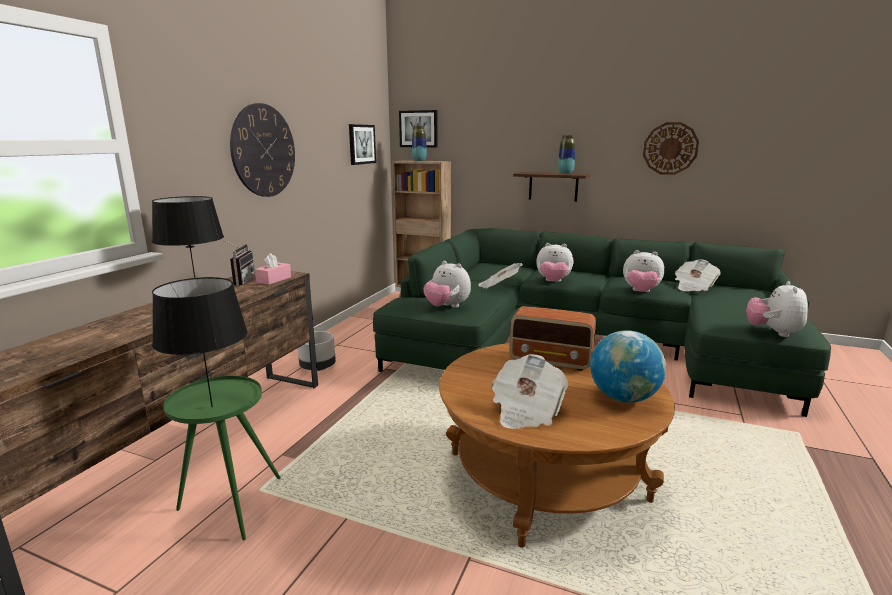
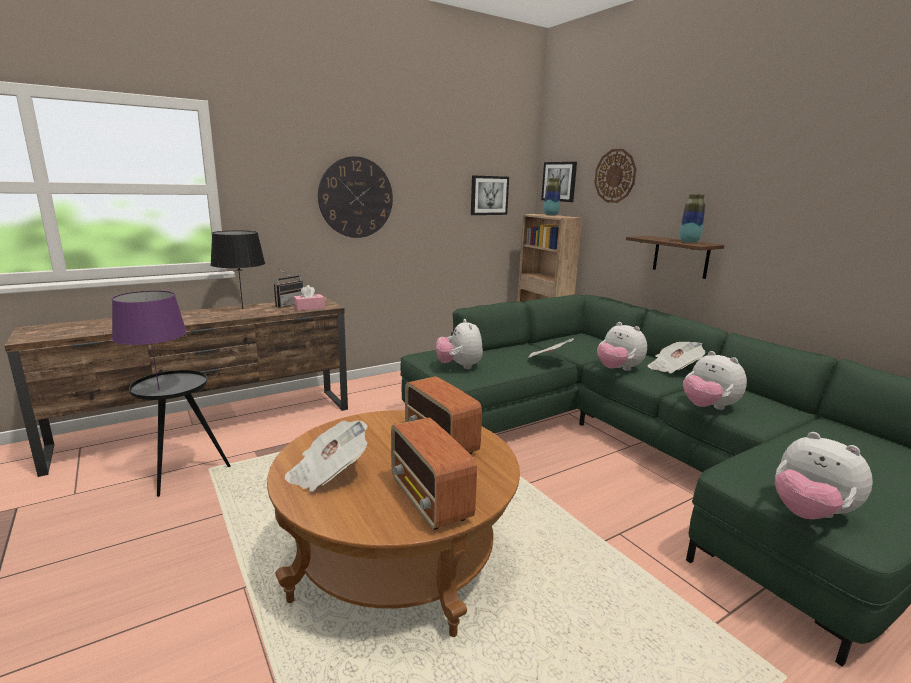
camera: 35 degrees right, 0 degrees up
black table lamp [152,277,247,407] -> purple table lamp [112,291,187,390]
green side table [164,376,281,540] -> black side table [129,370,231,497]
grey planter [298,331,336,371] -> none
globe [590,330,666,403] -> radio [391,417,477,530]
wall clock [643,122,699,175] -> wall clock moved to [594,149,636,203]
newspaper [675,259,721,291] -> newspaper moved to [647,342,705,373]
plush toy [746,281,808,337] -> plush toy turned 90 degrees counterclockwise [775,432,873,519]

